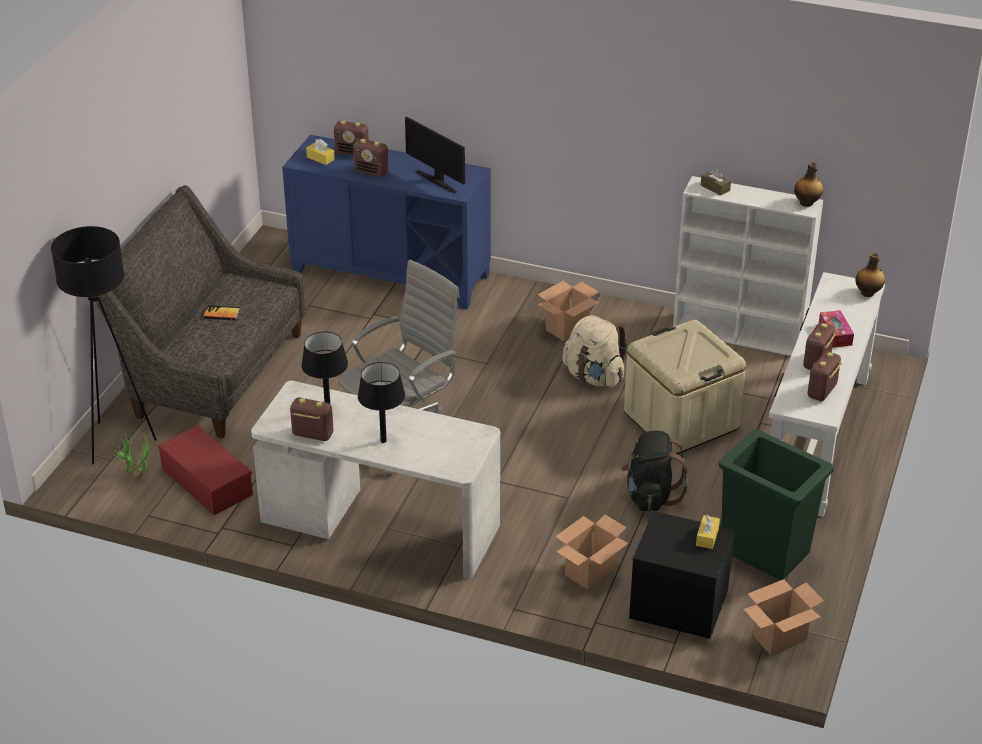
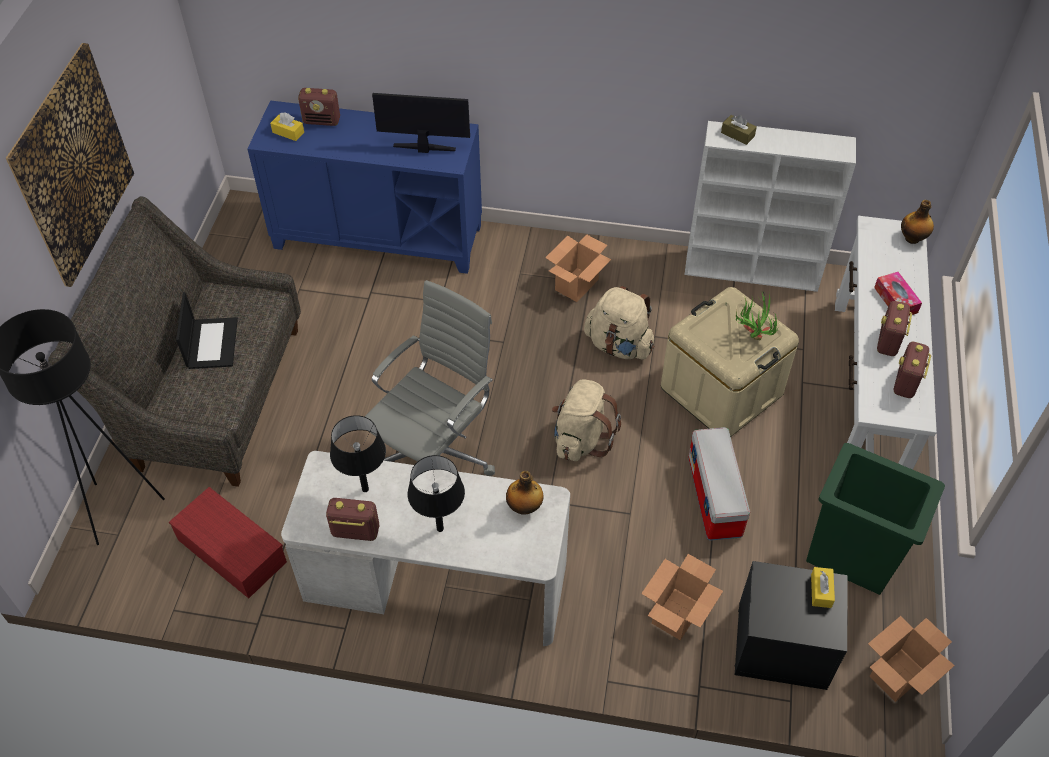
camera: 10 degrees left, 15 degrees up
potted plant [110,431,150,477] -> potted plant moved to [736,291,779,340]
book [204,305,240,320] -> laptop [176,292,238,369]
radio [353,139,389,177] -> none
monitor [405,117,465,193] -> monitor turned 150 degrees clockwise [372,93,470,153]
black backpack [621,431,688,512] -> storage box [688,427,750,541]
bottle [794,162,823,207] -> bottle moved to [506,471,544,515]
none -> picture [6,43,134,287]
none -> beige backpack [552,379,621,461]

